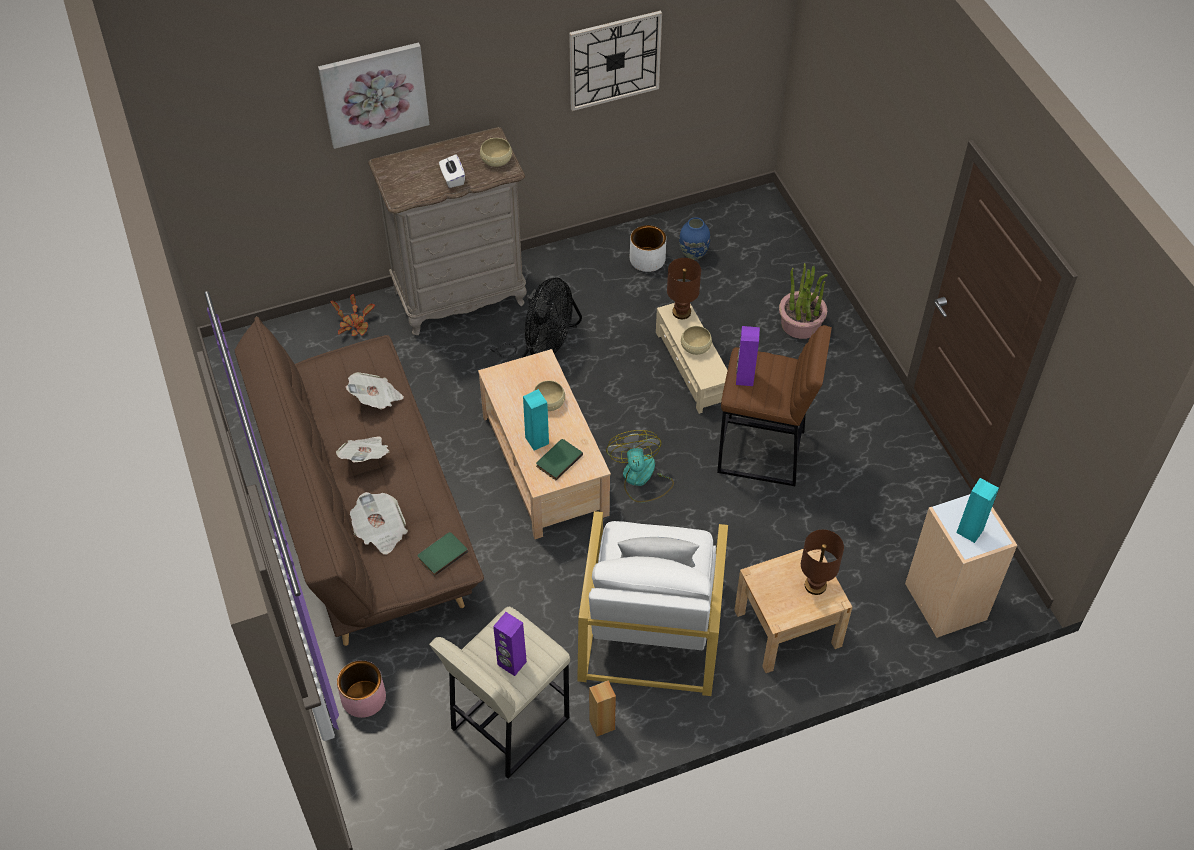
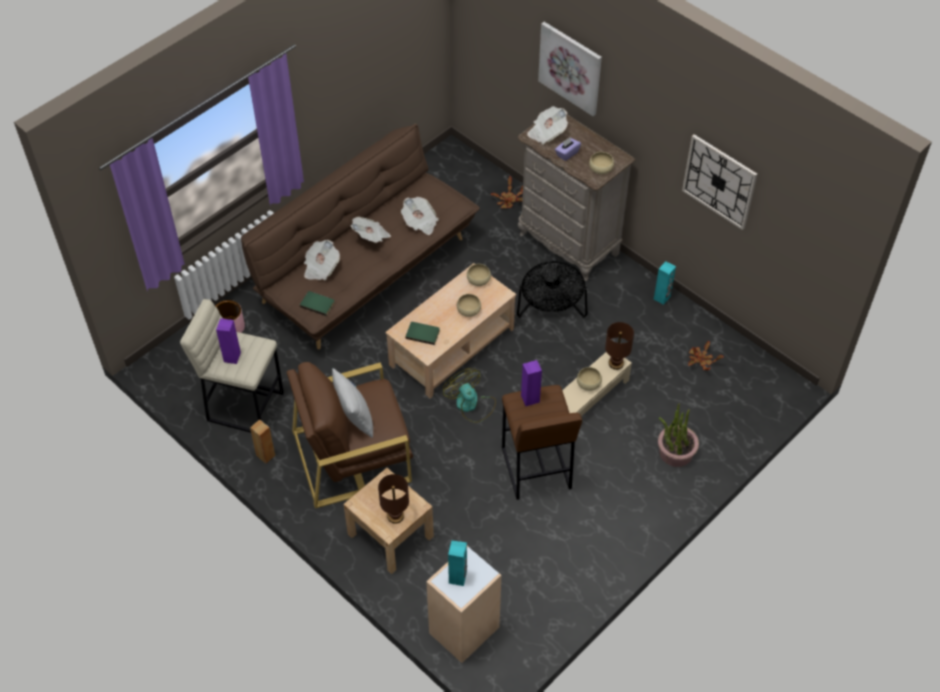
camera: 65 degrees right, 0 degrees up
white tissue box [439,154,465,188] -> purple tissue box [555,137,581,161]
turquoise speaker [523,389,549,450] -> turquoise speaker moved to [654,261,676,305]
white armchair [577,511,728,696] -> brown armchair [286,362,413,508]
fan [606,430,674,502] -> fan turned 90 degrees counterclockwise [443,368,496,423]
white planter [630,225,666,272] -> none
blue vase [679,217,710,260] -> potted plant [688,341,724,370]
none -> beige bowl [467,264,491,286]
none -> newspaper [527,106,568,145]

